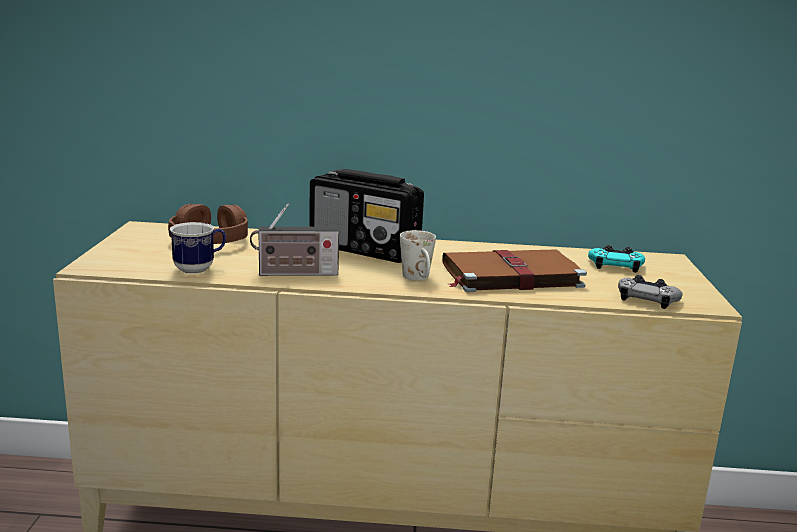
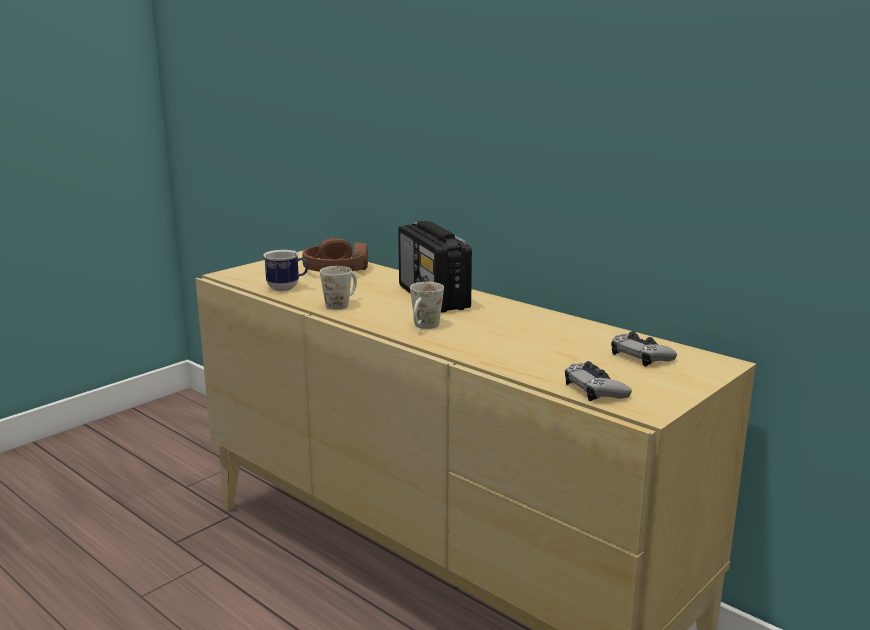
camera: 40 degrees right, 0 degrees up
radio [250,203,339,276] -> white mug [320,266,357,310]
brown book [442,250,587,292] -> none
turquoise game controller [588,245,645,273] -> grey game controller [611,331,677,366]

